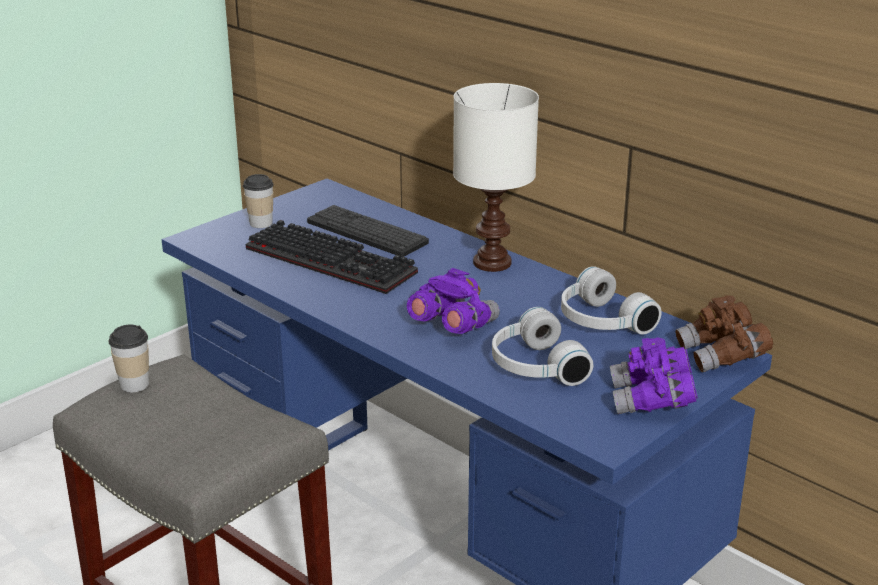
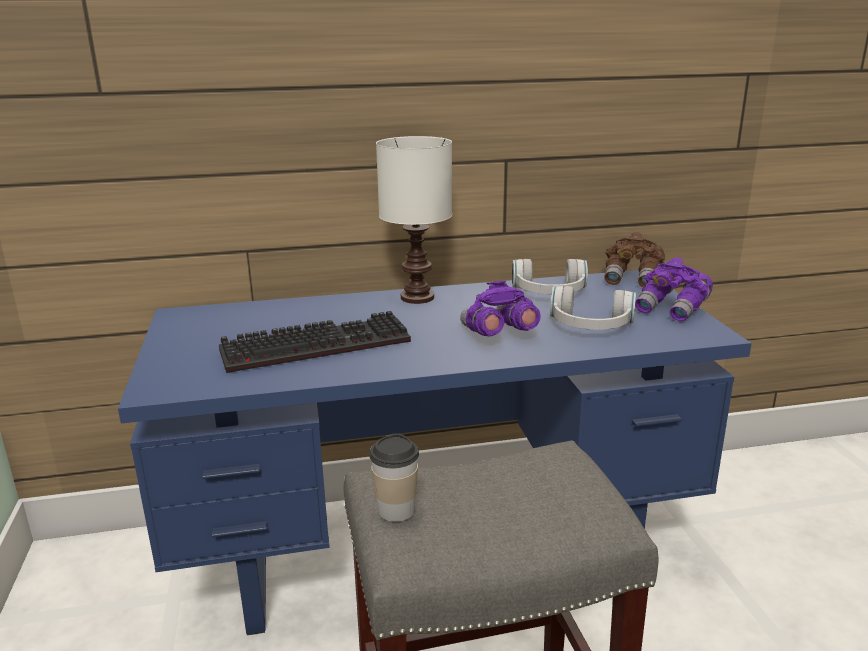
camera: 55 degrees left, 5 degrees down
cup [243,174,274,228] -> none
keyboard [307,205,429,257] -> none

